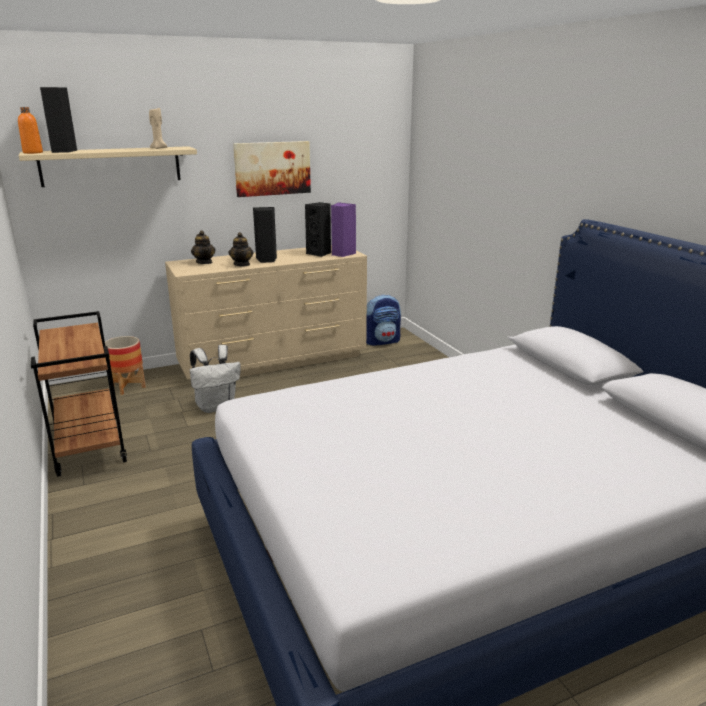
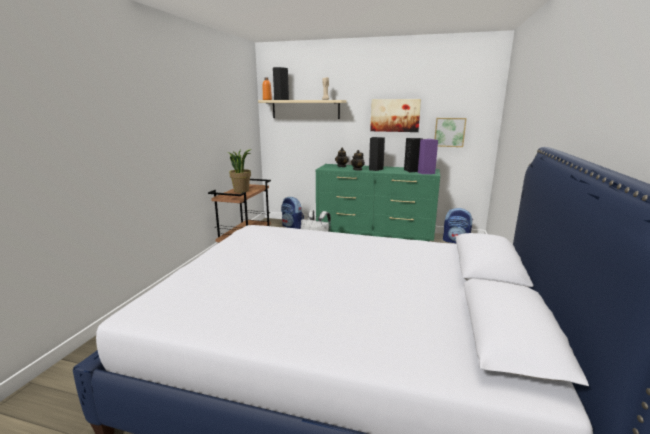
camera: 40 degrees right, 5 degrees down
planter [105,336,146,395] -> backpack [281,197,304,229]
beige dresser [165,245,367,380] -> green dresser [316,164,440,242]
none -> potted plant [227,149,252,193]
none -> picture [435,118,467,147]

